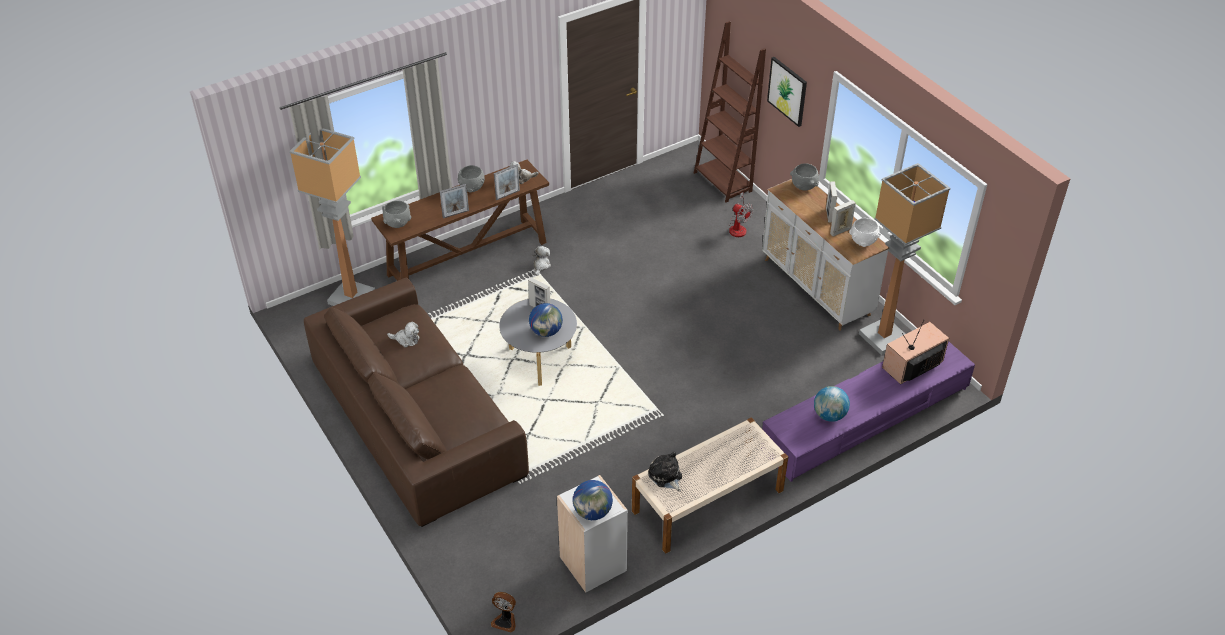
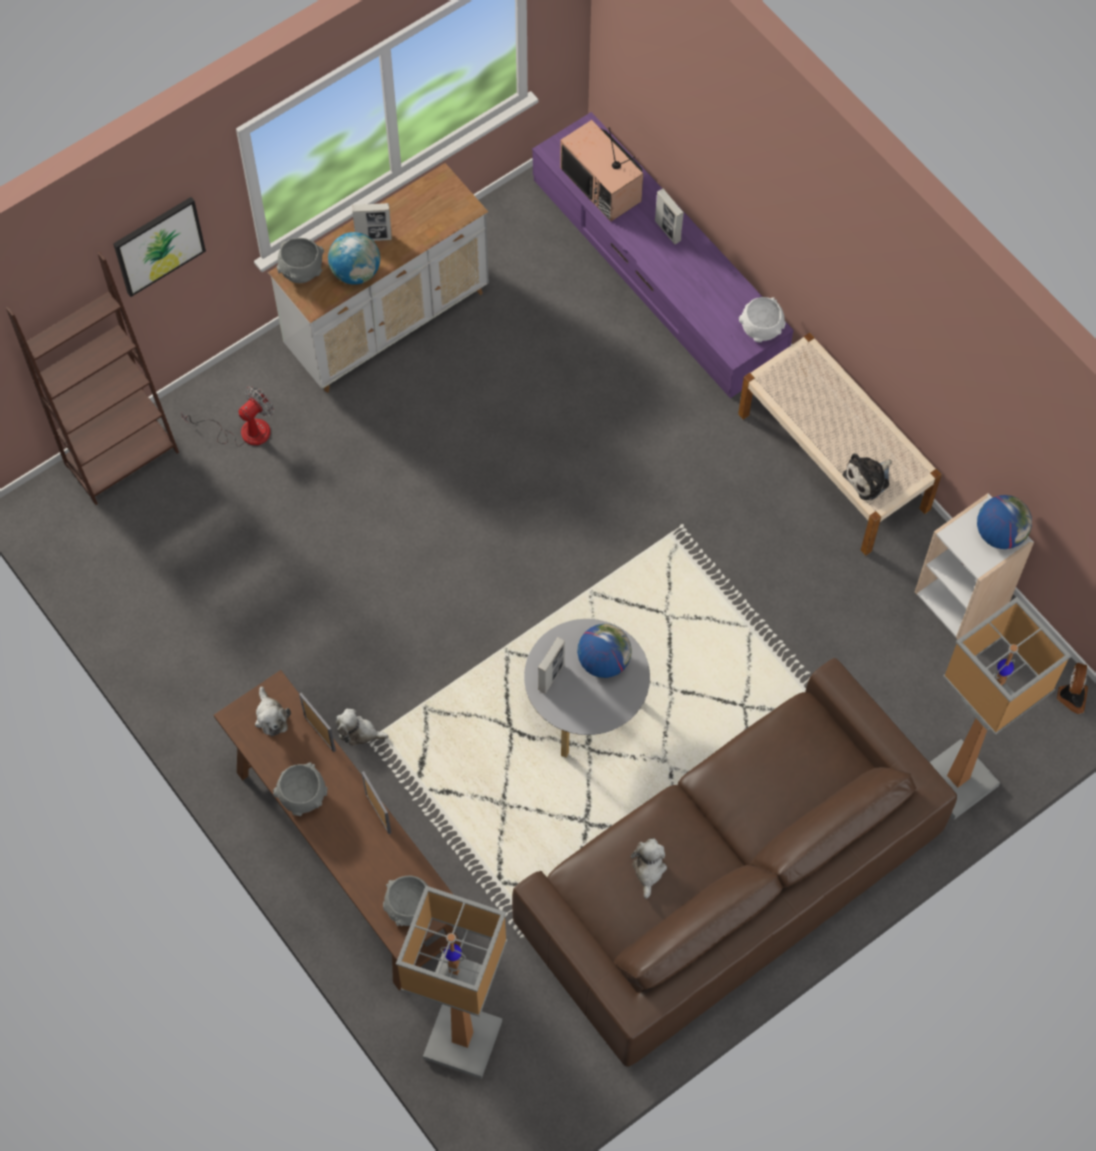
camera: 95 degrees left, 20 degrees up
globe [814,386,850,422] -> globe moved to [328,232,380,285]
picture frame [830,200,856,237] -> picture frame moved to [655,188,684,244]
white bowl [849,218,881,247] -> white bowl moved to [739,297,786,342]
floor lamp [859,163,951,355] -> floor lamp moved to [929,597,1071,820]

